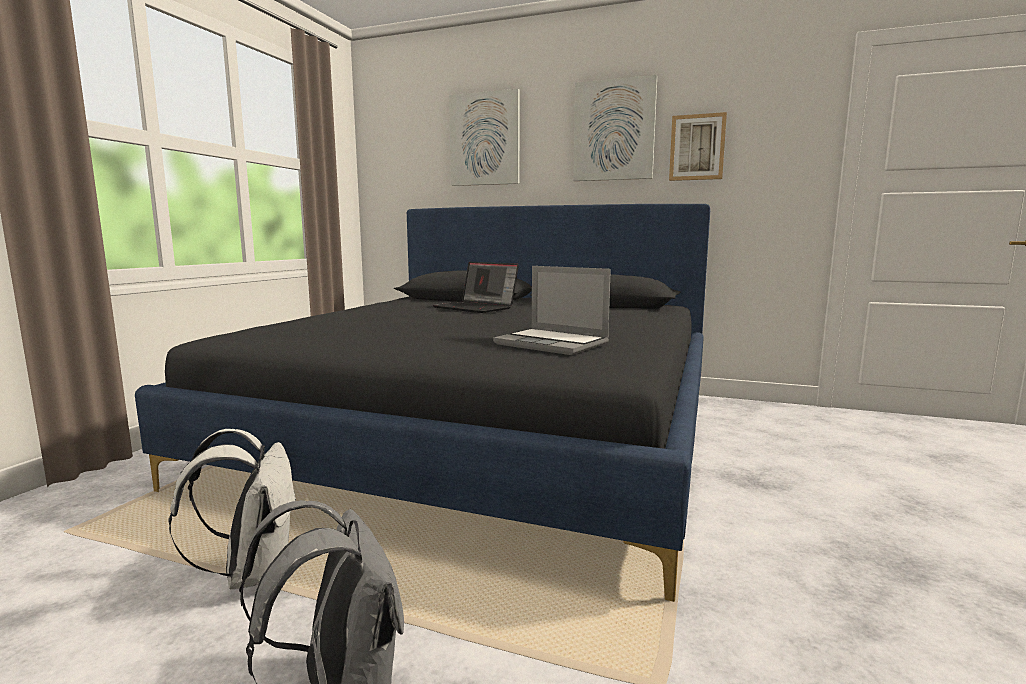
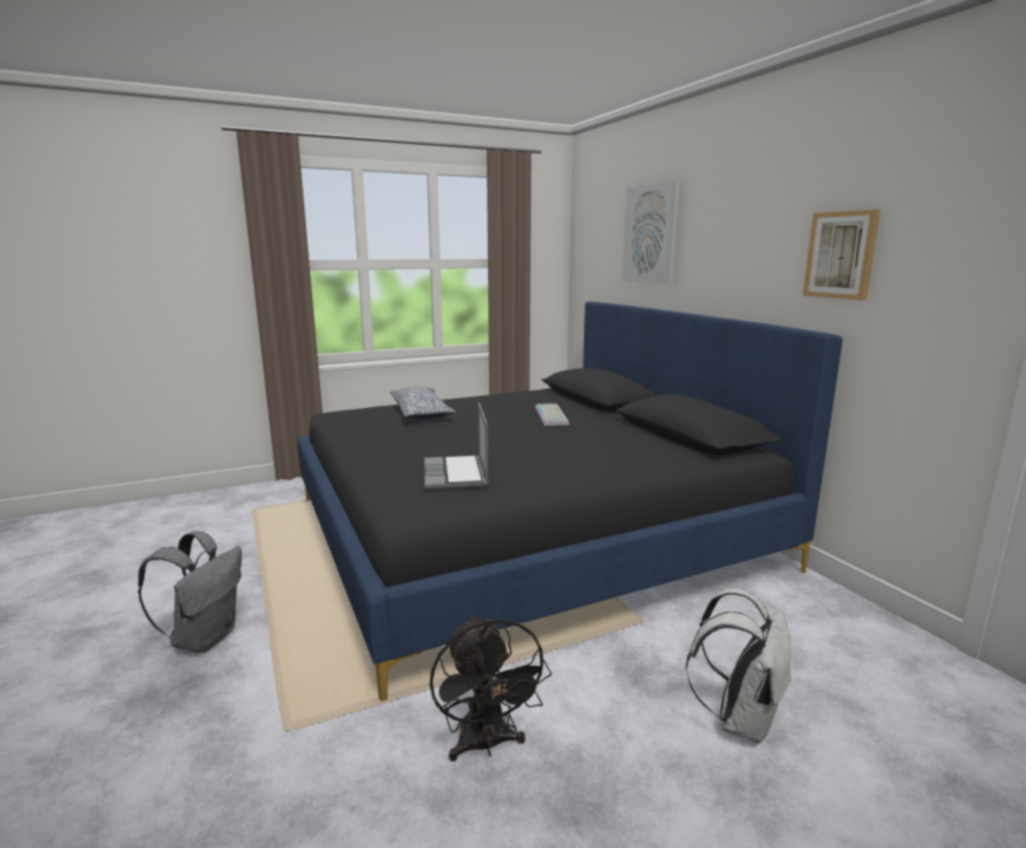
camera: 45 degrees right, 5 degrees up
white backpack [168,429,296,590] -> white backpack moved to [686,588,792,744]
laptop [433,262,519,313] -> keyboard [535,403,569,426]
picture [573,75,657,181] -> none
none -> pillow [390,387,456,419]
none -> black fan [430,615,552,761]

